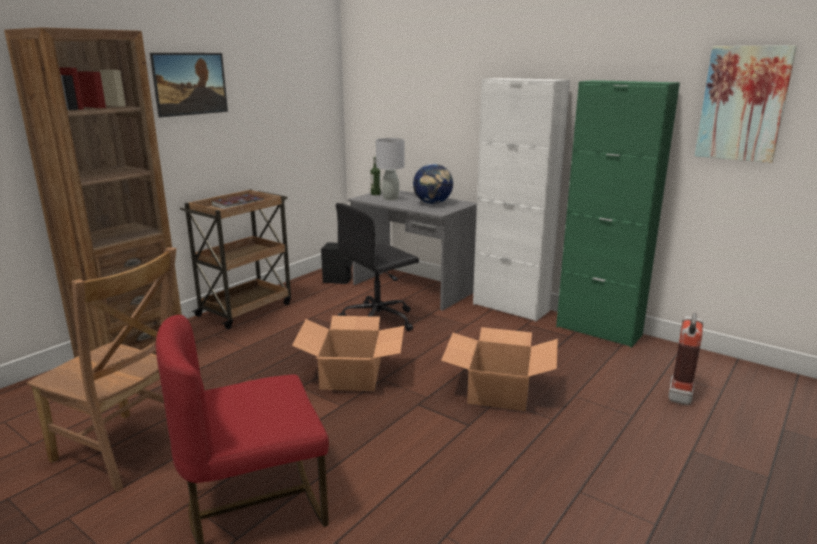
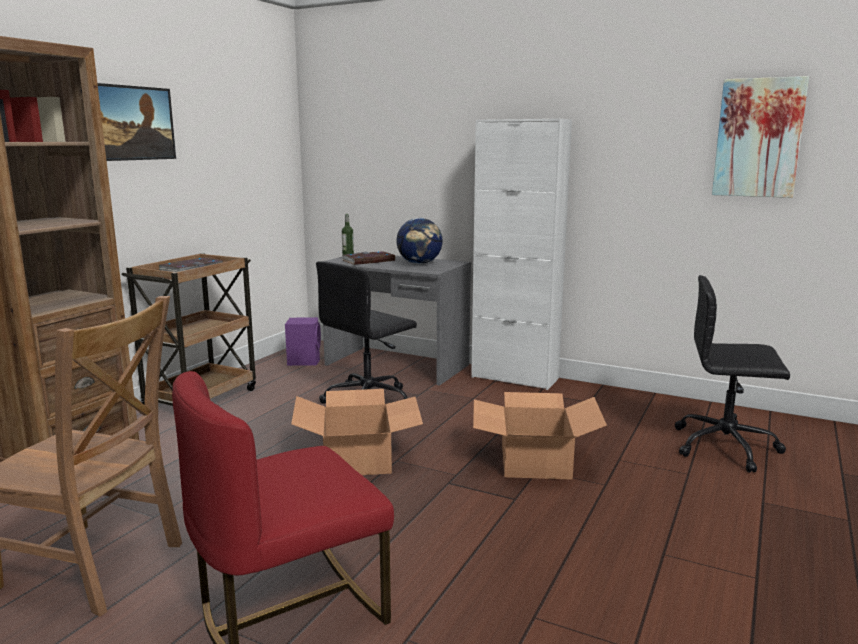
camera: 10 degrees left, 5 degrees down
black speaker [321,242,352,284] -> purple speaker [285,317,321,366]
grey table lamp [376,138,405,200] -> book [342,251,395,265]
green cabinet [556,80,680,348] -> none
fire extinguisher [668,312,704,405] -> black office chair [675,275,790,473]

